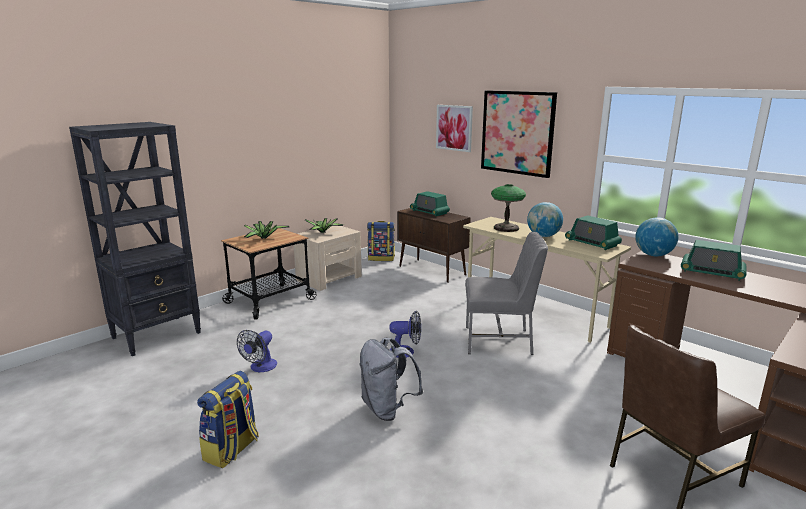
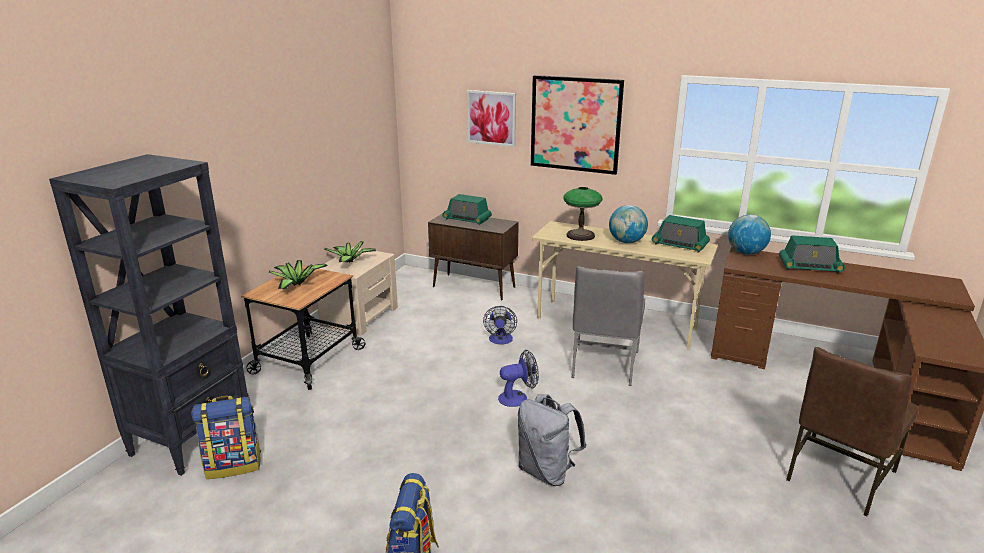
camera: 20 degrees left, 5 degrees up
fan [237,330,277,372] -> fan moved to [483,306,517,344]
backpack [367,221,395,261] -> backpack moved to [192,396,261,479]
grey chair [465,232,548,355] -> grey chair turned 120 degrees clockwise [572,266,645,386]

